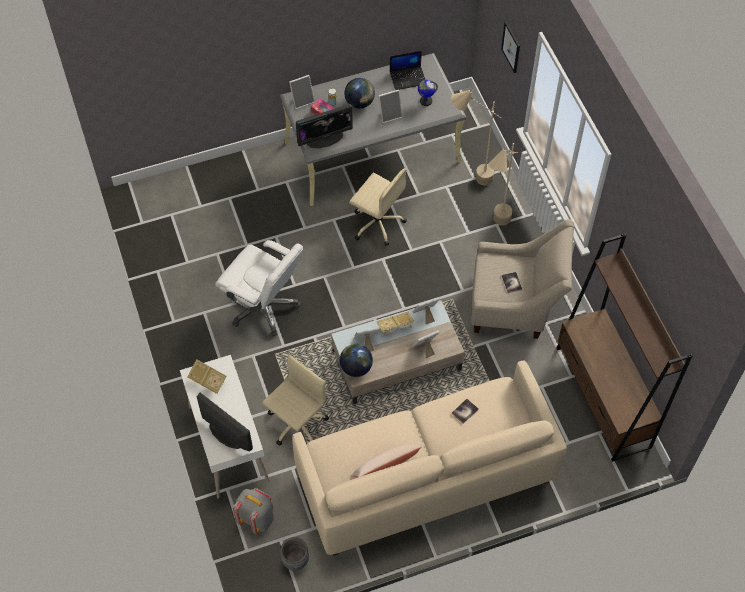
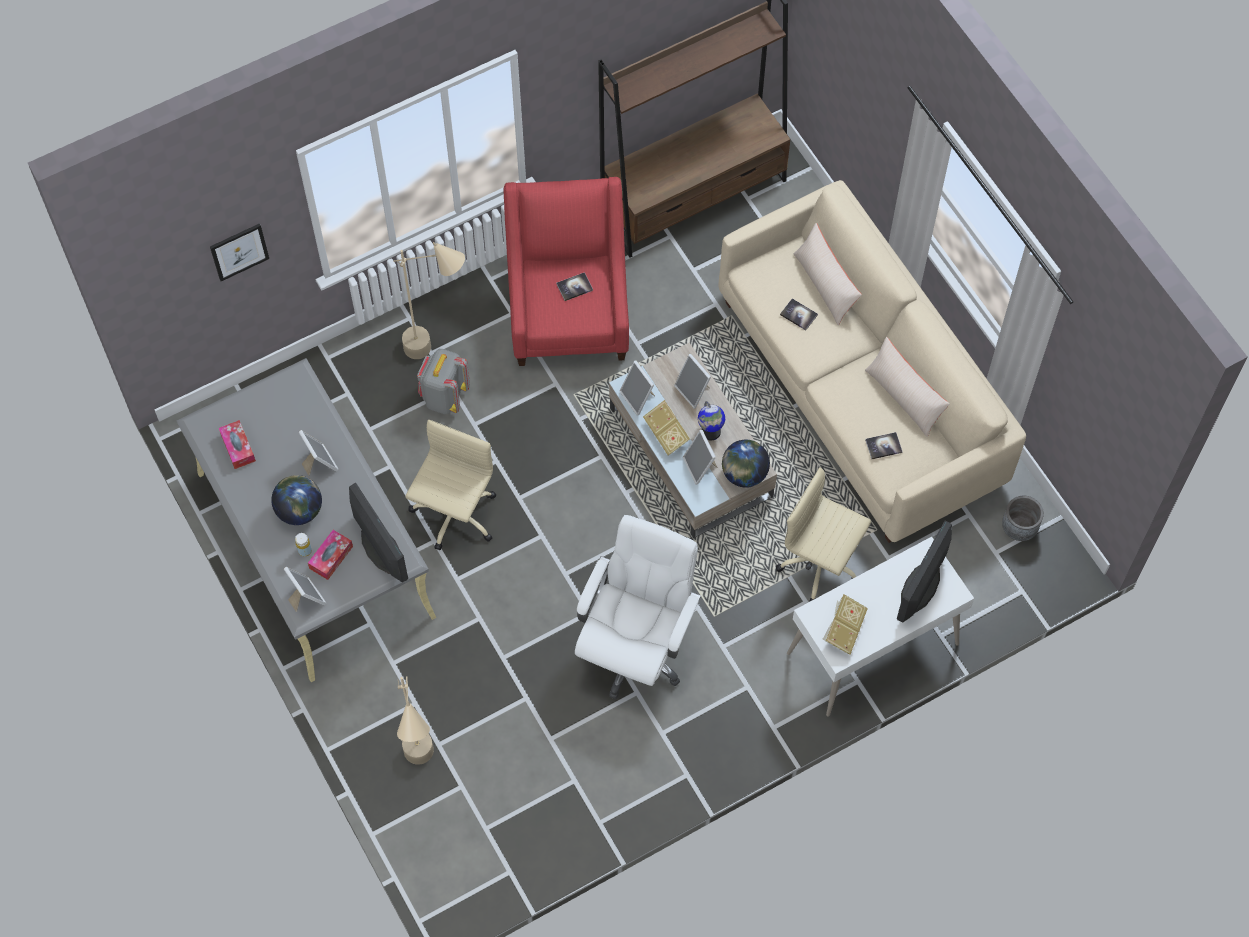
camera: 100 degrees left, 5 degrees up
grey backpack [233,488,274,534] -> grey backpack moved to [417,349,470,414]
laptop [390,51,425,90] -> tissue box [219,420,256,469]
globe [418,80,438,106] -> globe moved to [698,401,725,440]
beige floor lamp [451,90,501,186] -> beige floor lamp moved to [397,676,434,765]
beige armchair [471,219,574,339] -> red armchair [504,177,629,366]
none -> beige pillow [793,223,862,325]
none -> book [865,432,903,459]

